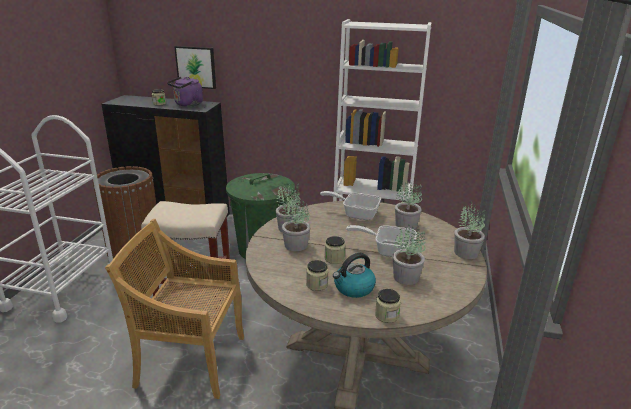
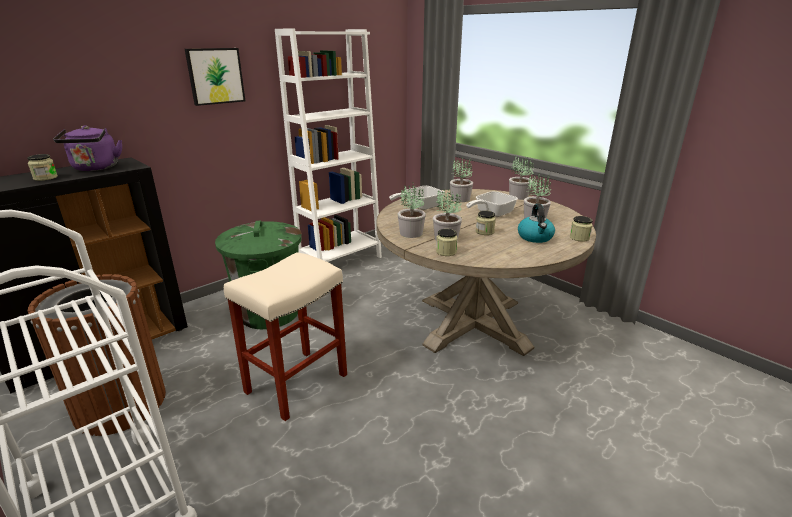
camera: 55 degrees left, 0 degrees up
beige chair [105,219,244,399] -> none
picture [174,46,216,89] -> picture moved to [185,48,245,106]
jar [306,260,328,291] -> jar moved to [436,229,458,256]

